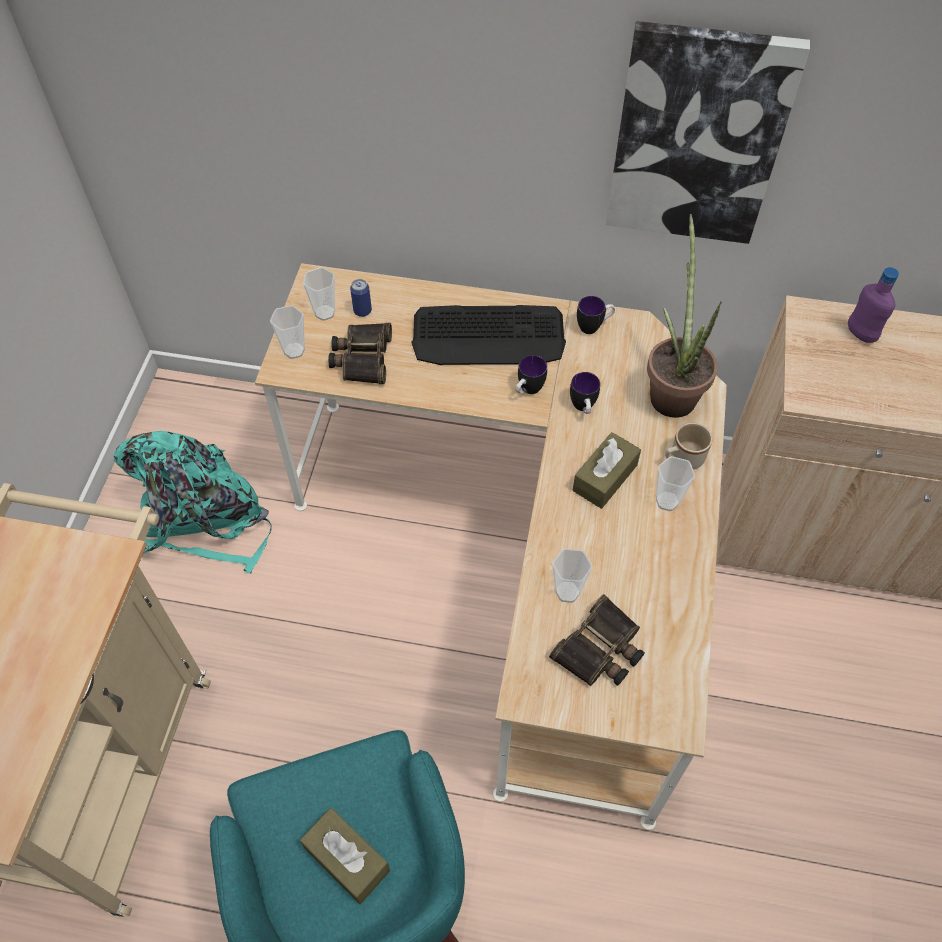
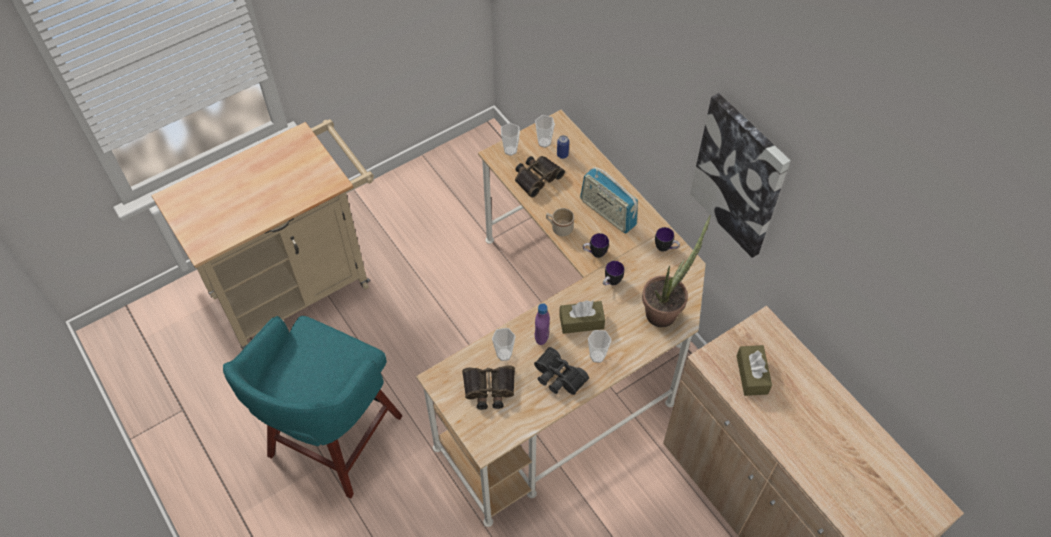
camera: 45 degrees right, 0 degrees up
turquoise backpack [114,431,272,573] -> none
brown tissue box [300,808,390,904] -> brown tissue box moved to [737,345,772,396]
keyboard [412,305,566,365] -> radio [580,167,638,233]
beige mug [665,423,712,469] -> beige mug moved to [546,208,574,236]
purple bottle [848,267,899,343] -> purple bottle moved to [535,303,550,345]
none -> black binoculars [534,347,589,395]

